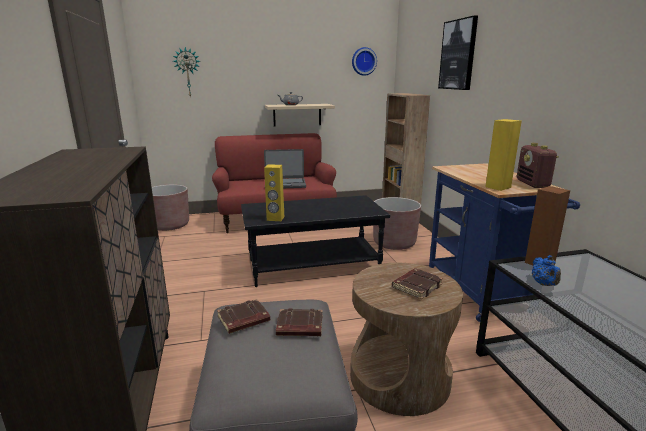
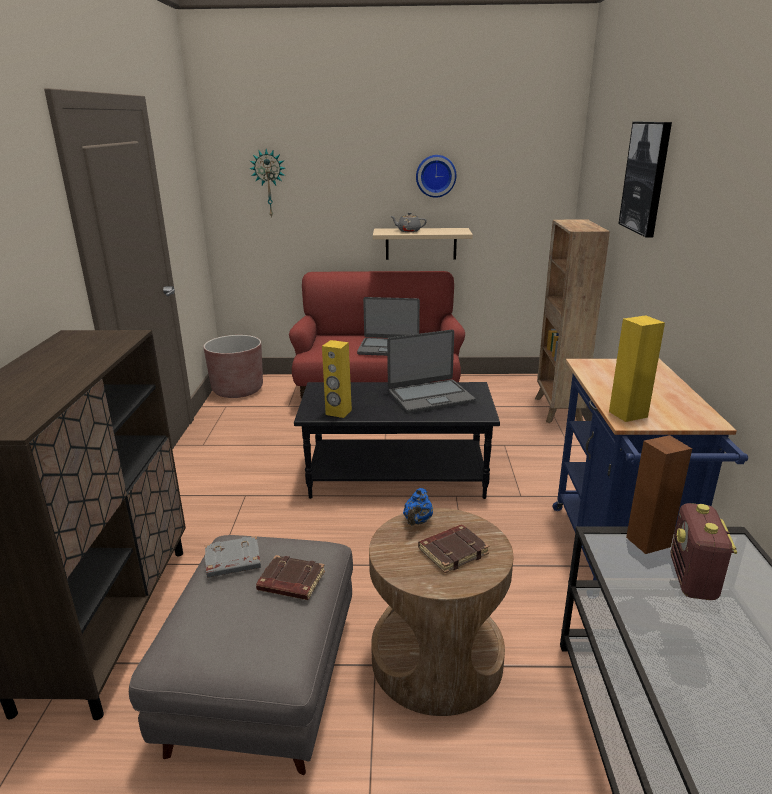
camera: 15 degrees right, 5 degrees up
brown book [217,299,270,334] -> grey book [205,536,261,578]
wall clock [352,47,377,76] -> wall clock moved to [416,155,456,198]
brown planter [373,197,421,250] -> none
radio [517,143,559,188] -> radio moved to [670,503,737,600]
blue teapot [532,255,561,286] -> blue teapot moved to [403,488,433,526]
none -> laptop [387,330,476,414]

